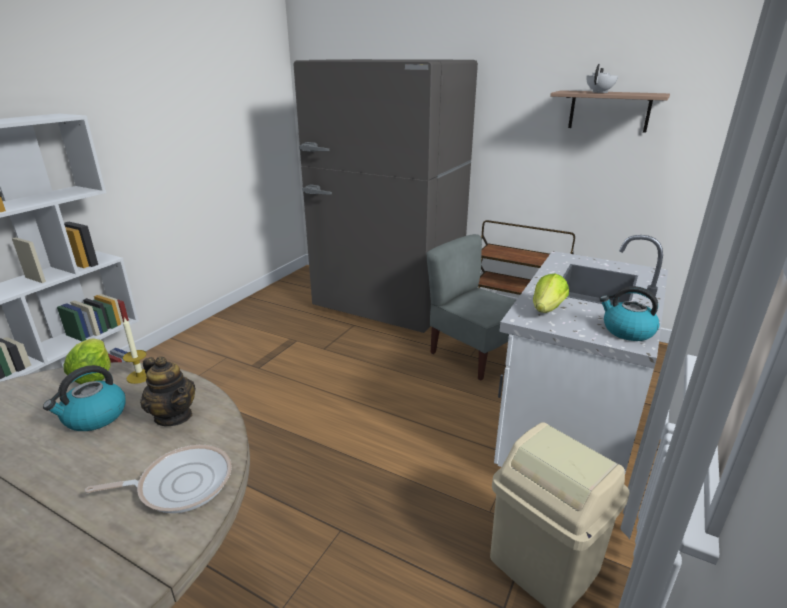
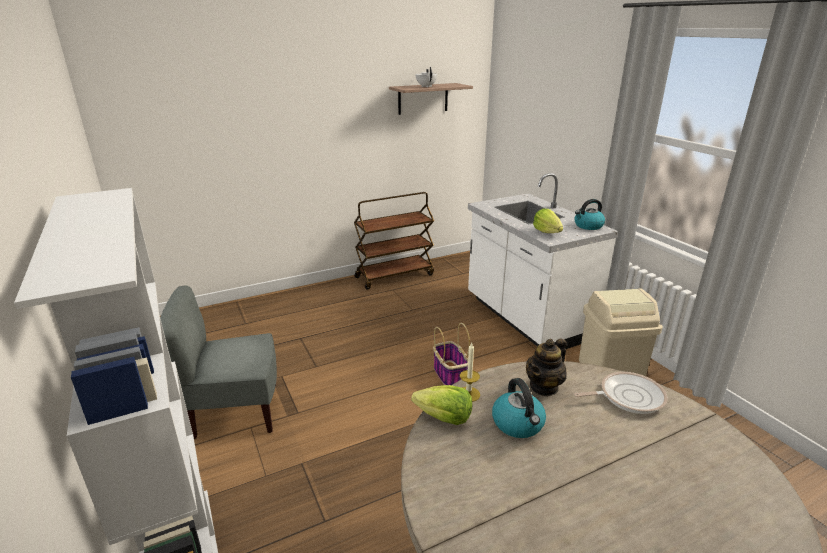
camera: 55 degrees left, 0 degrees up
frying pan [85,445,232,513] -> frying pan turned 60 degrees clockwise [574,372,668,414]
teapot [140,357,195,426] -> teapot turned 150 degrees clockwise [526,338,567,397]
grey fridge [293,59,478,333] -> none
grey chair [427,234,516,381] -> grey chair moved to [160,286,277,439]
none -> basket [433,323,470,385]

